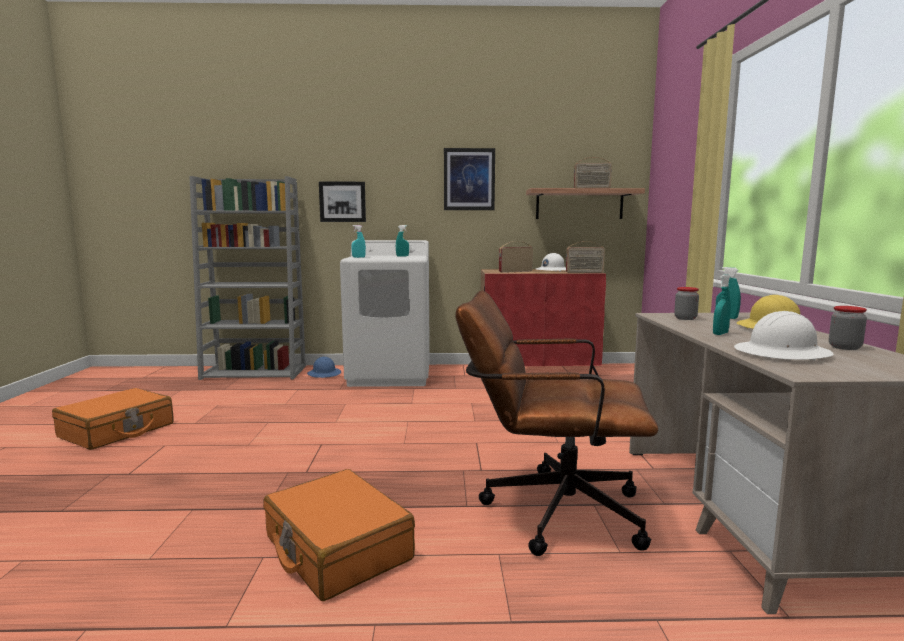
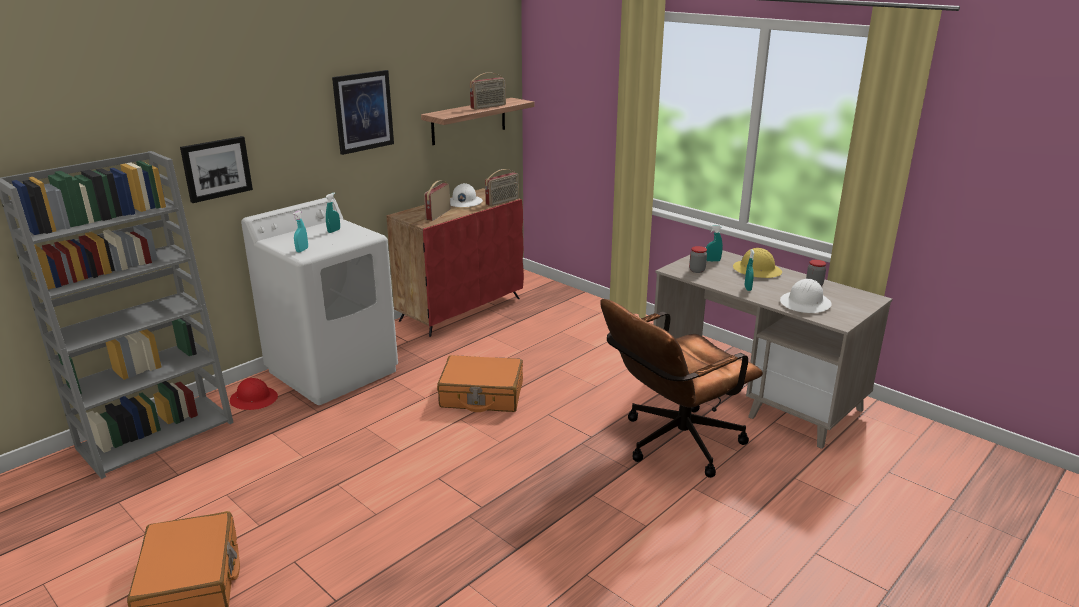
camera: 45 degrees left, 15 degrees up
orange suitcase [263,469,415,601] -> orange suitcase moved to [437,355,523,412]
blue hard hat [307,356,341,378] -> red hard hat [230,378,278,410]

